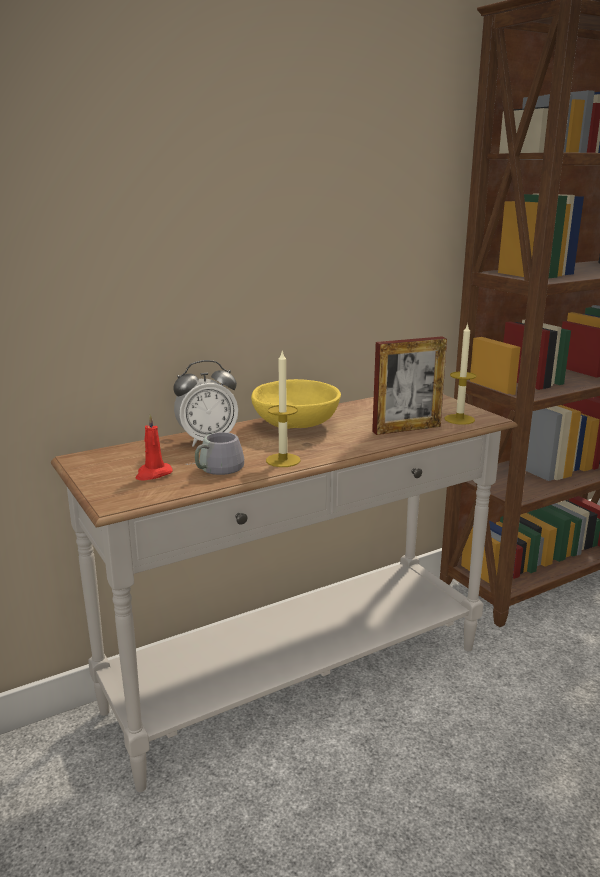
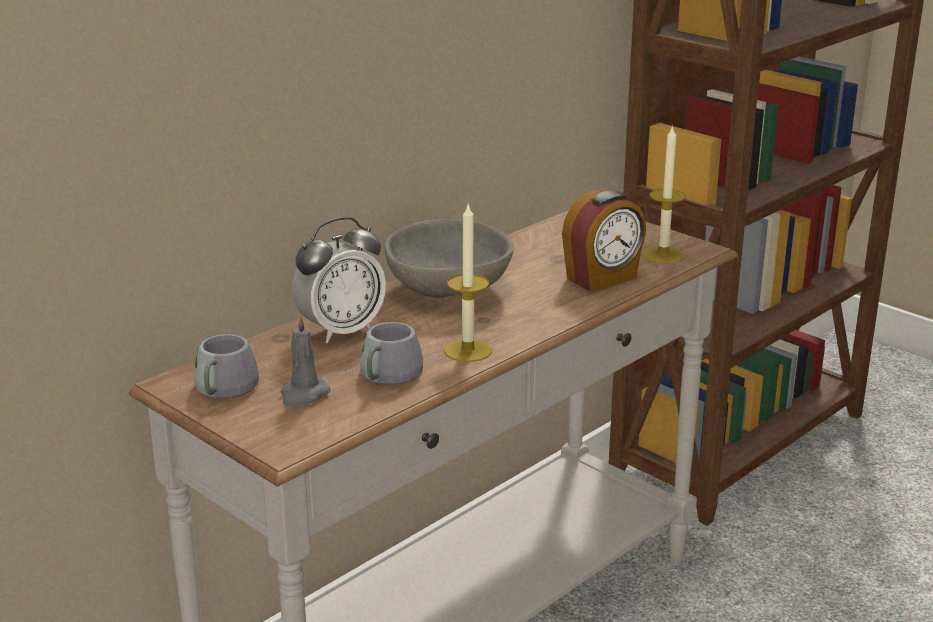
camera: 15 degrees left, 5 degrees up
red candle [135,414,173,480] -> grey candle [281,313,331,407]
yellow bowl [251,379,341,429] -> grey bowl [384,219,514,298]
picture frame [372,336,447,435] -> alarm clock [562,190,646,292]
none -> grey mug [172,334,259,399]

